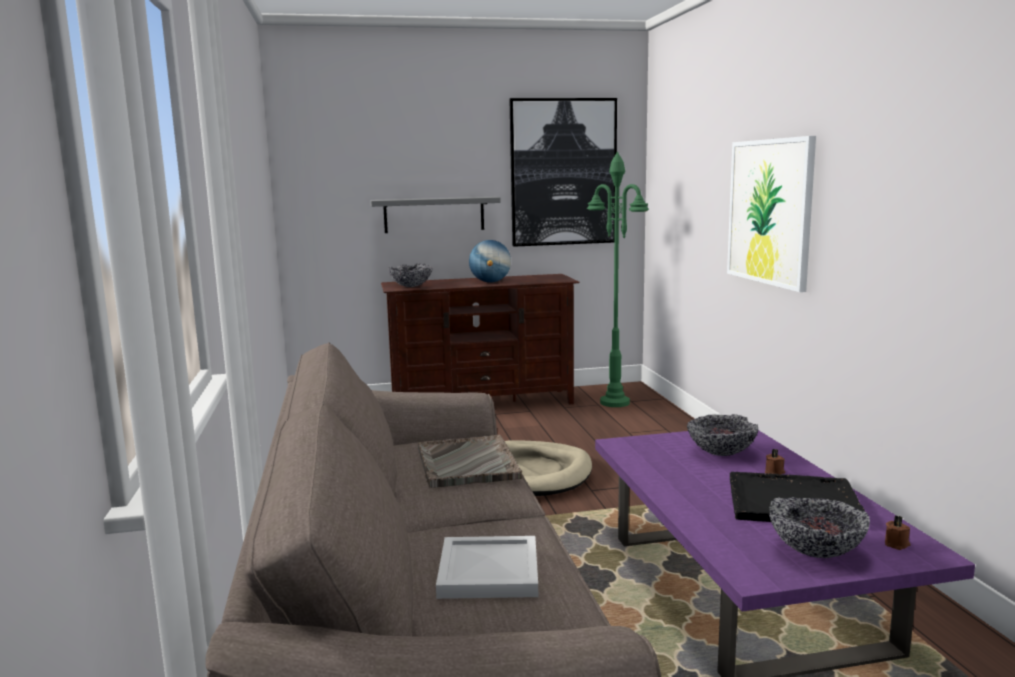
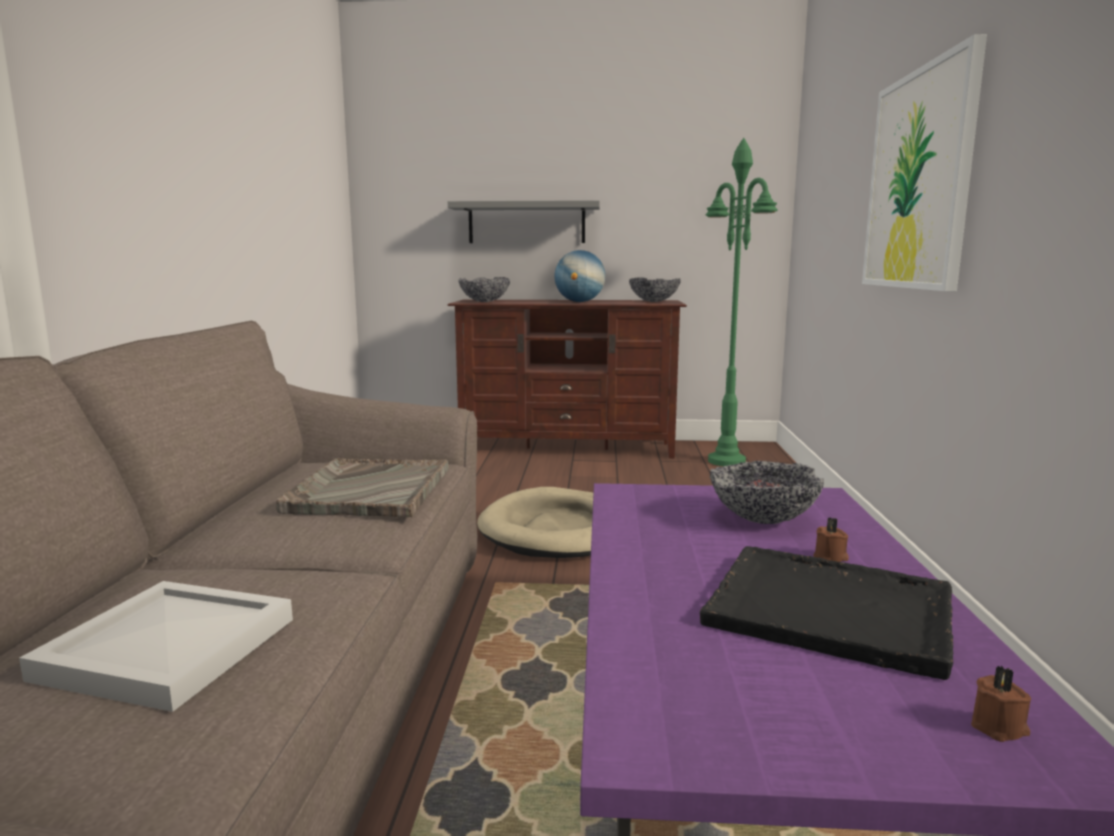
camera: 15 degrees right, 0 degrees up
picture [509,98,617,247] -> none
bowl [769,497,870,558] -> bowl moved to [629,278,680,302]

